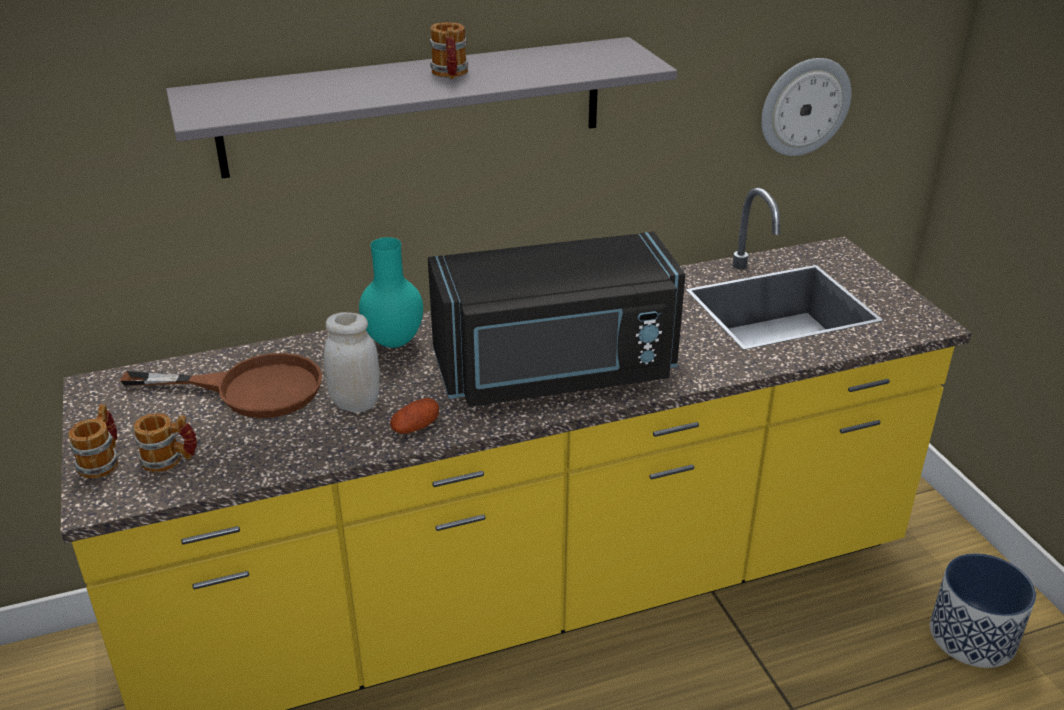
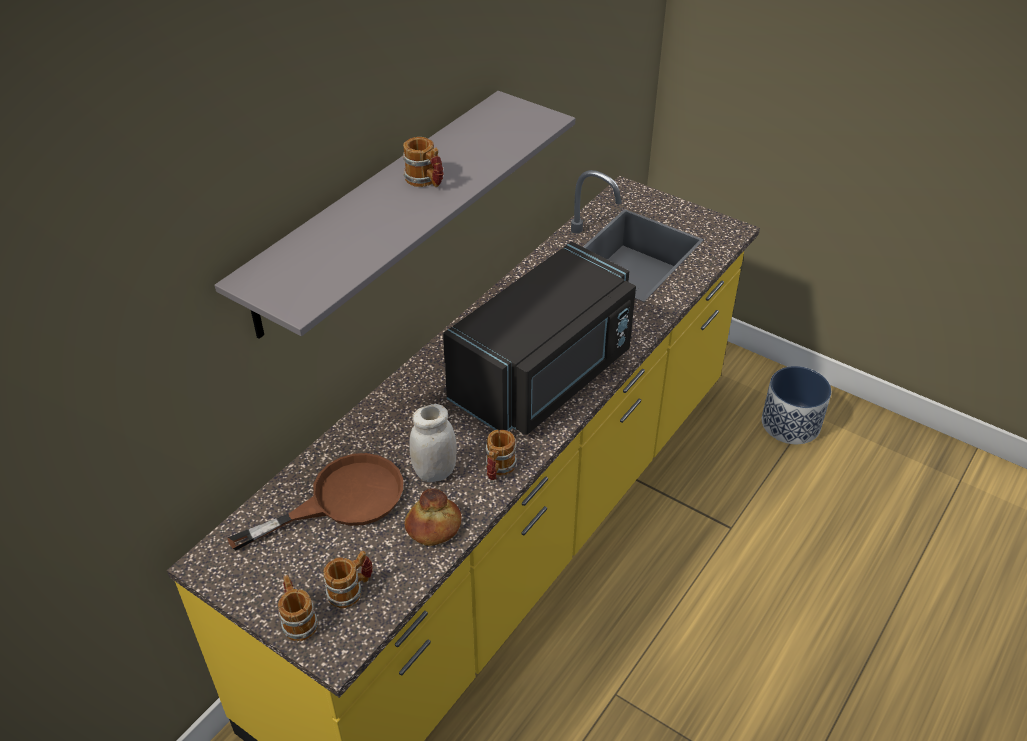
camera: 35 degrees left, 10 degrees up
turquoise vase [359,237,423,348] -> none
potato [390,398,439,434] -> mug [485,429,518,480]
wall clock [761,58,852,156] -> none
none -> bread [405,488,462,546]

